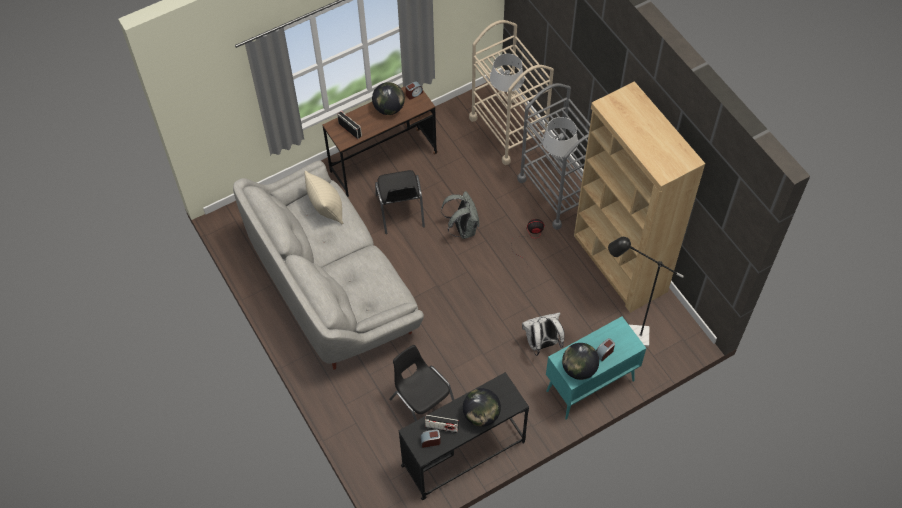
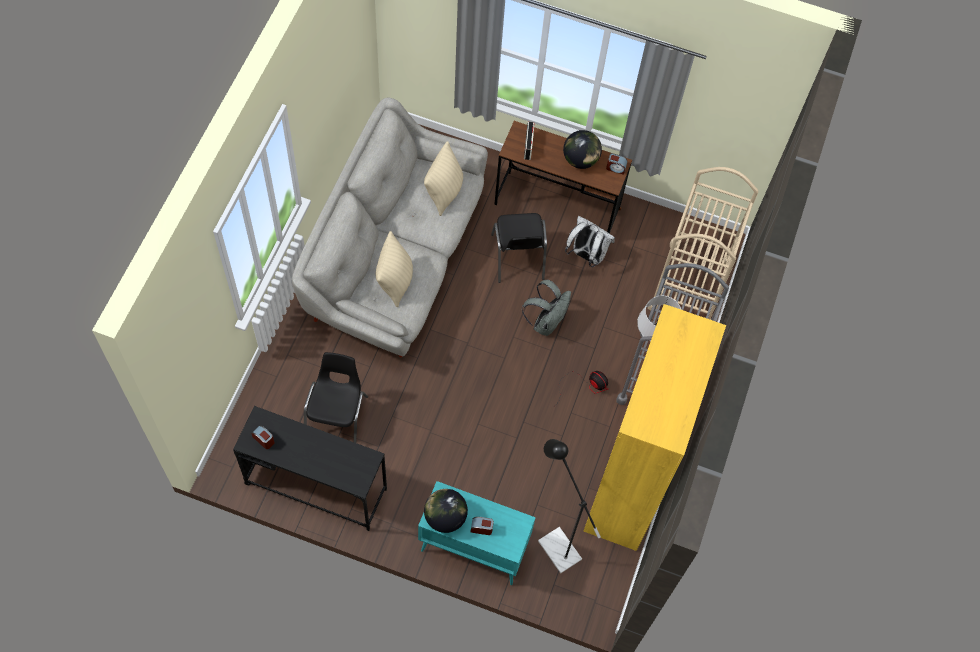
camera: 45 degrees right, 5 degrees up
black chair [375,170,425,234] -> black chair turned 45 degrees counterclockwise [491,213,547,283]
radio [425,415,459,433] -> none
globe [463,388,501,427] -> none
grey table lamp [490,53,524,93] -> none
white backpack [522,312,565,356] -> white backpack moved to [565,216,615,267]
brown bookcase [574,81,705,313] -> yellow bookcase [583,304,726,551]
none -> beige pillow [376,231,413,307]

